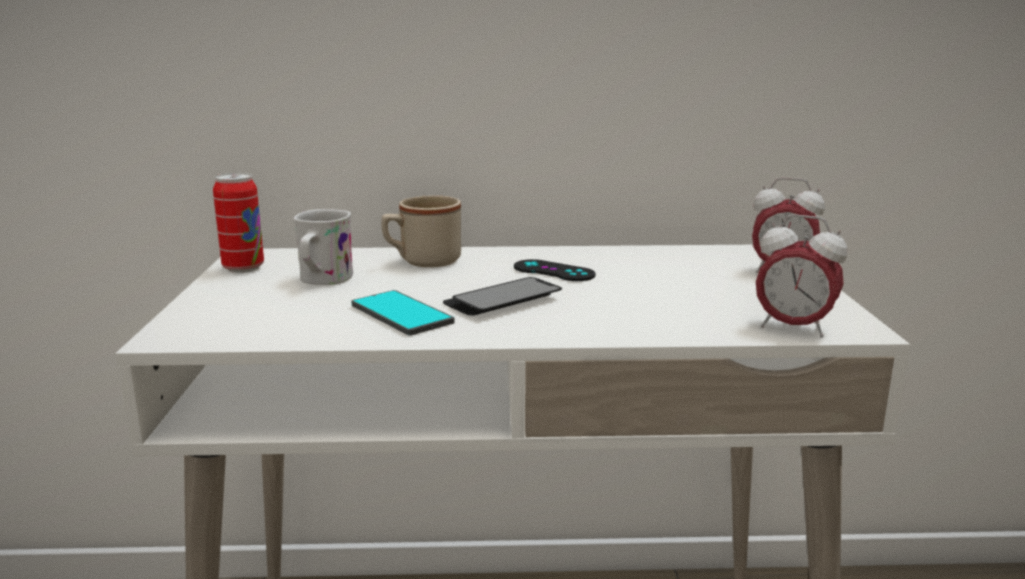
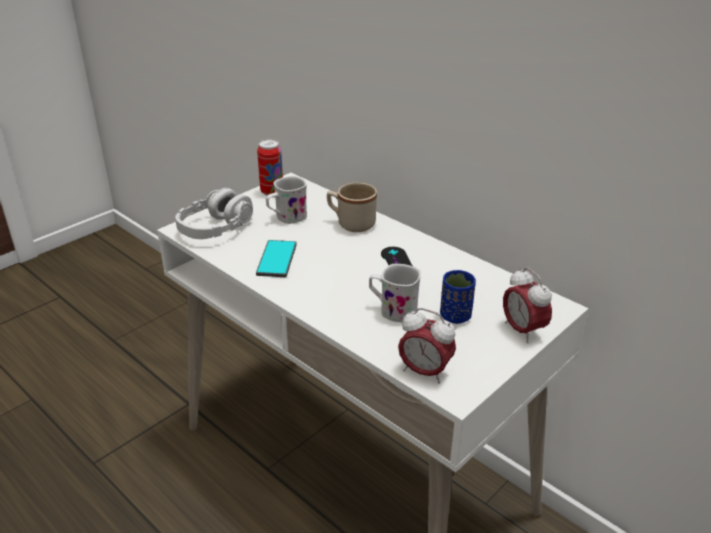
camera: 45 degrees right, 15 degrees up
phone [443,277,562,315] -> none
alarm clock [756,214,847,338] -> alarm clock turned 45 degrees counterclockwise [398,308,456,384]
none -> grey headphones [175,188,253,239]
none -> white mug [369,264,421,322]
none -> blue cup [440,270,476,324]

